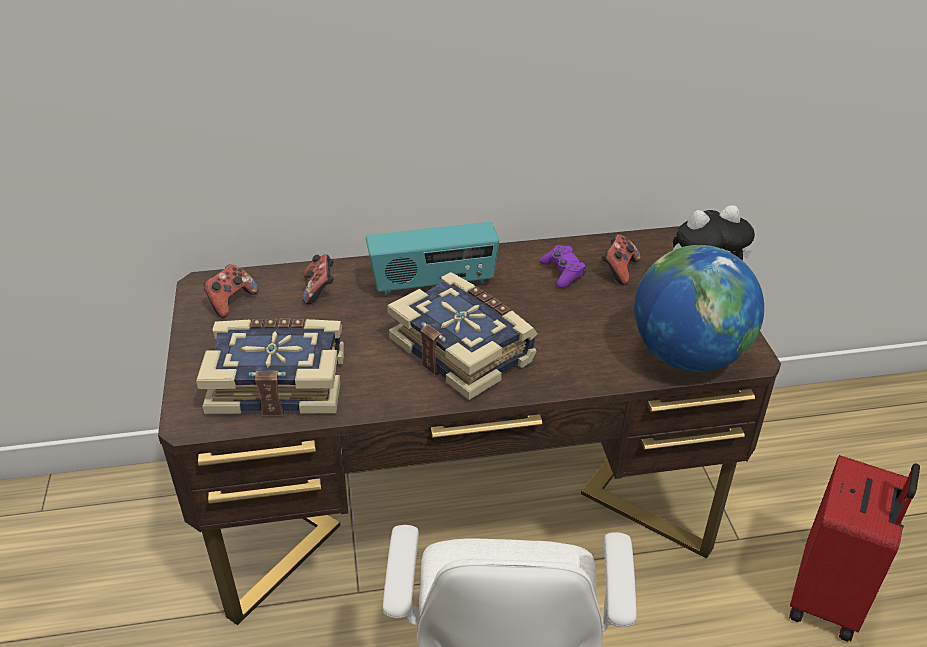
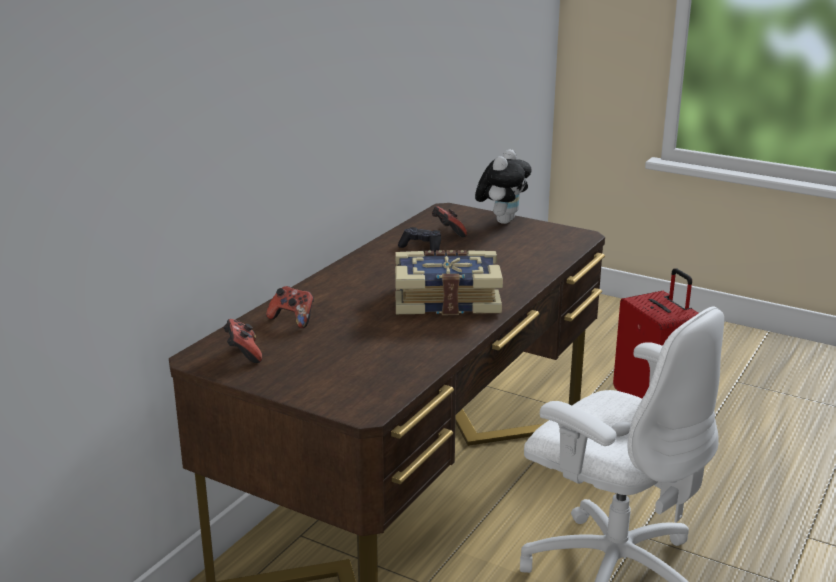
camera: 50 degrees left, 15 degrees down
book [196,319,344,415] -> none
radio [366,222,499,296] -> none
purple game controller [540,245,586,288] -> black game controller [398,227,441,252]
globe [634,245,764,372] -> none

